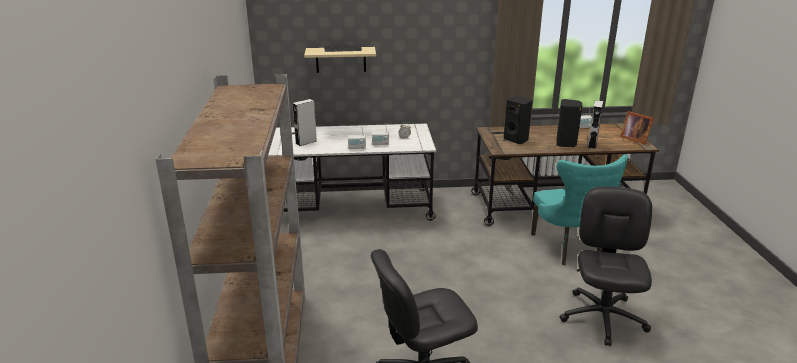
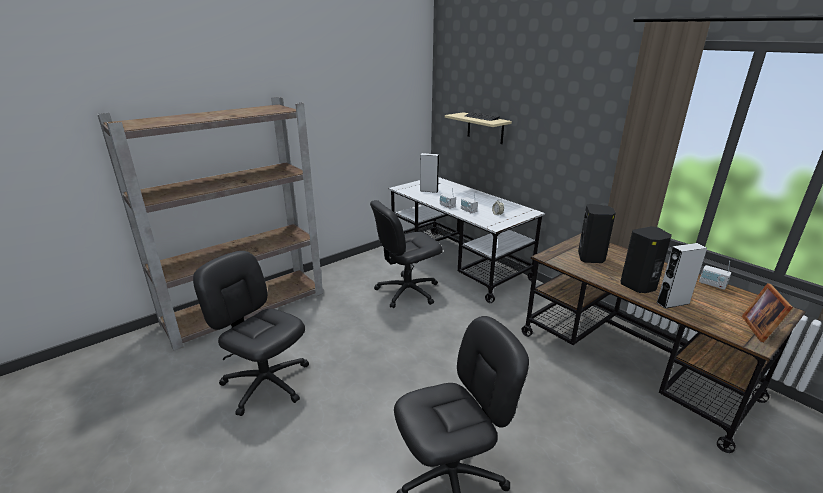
camera: 55 degrees right, 0 degrees up
turquoise chair [531,155,628,265] -> none
none -> black office chair [370,200,443,308]

